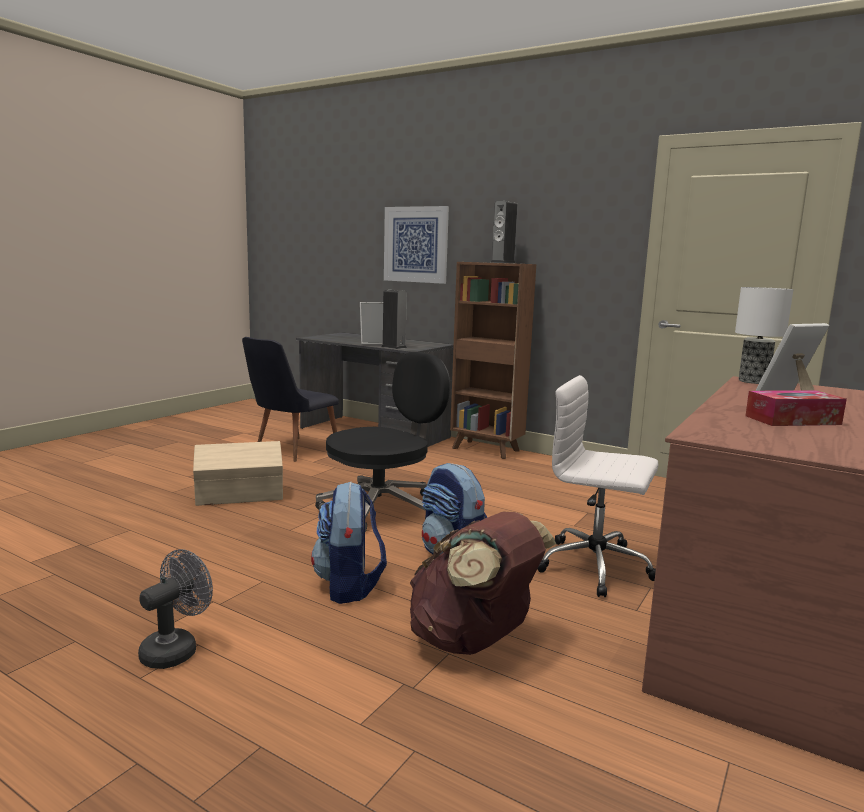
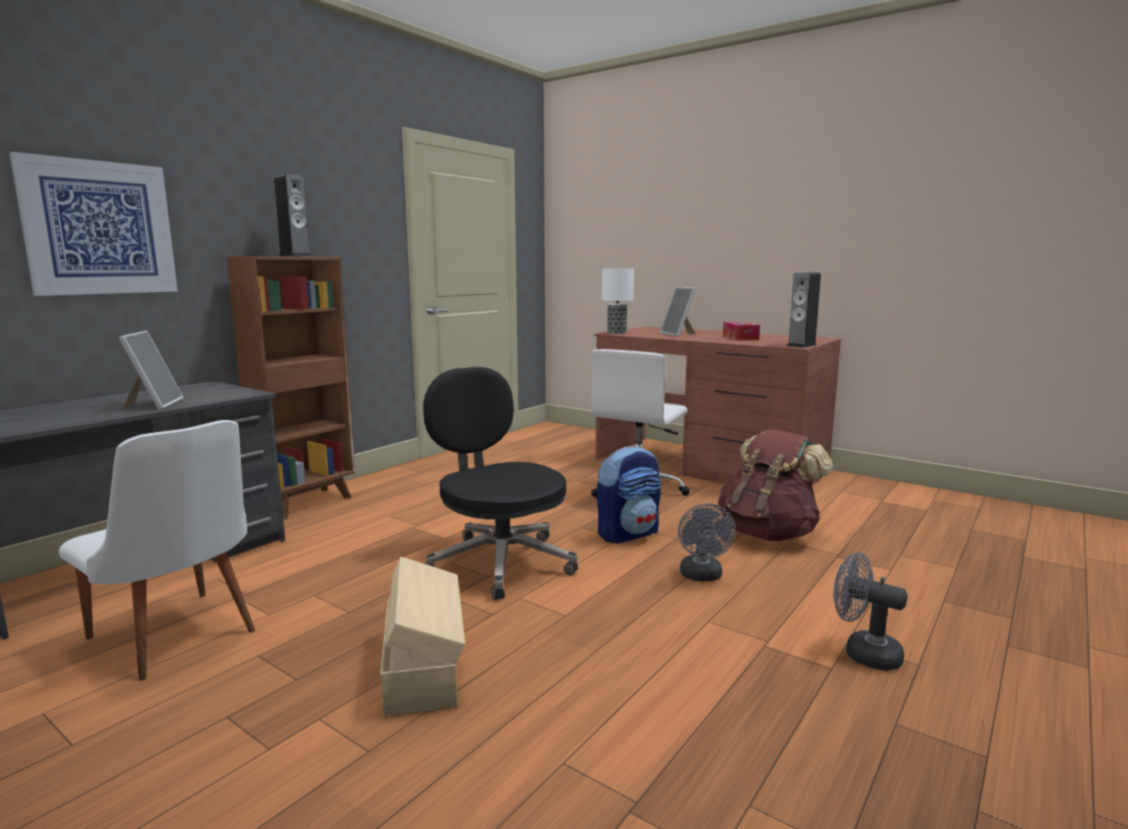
camera: 85 degrees left, 0 degrees up
black chair [242,337,339,462] -> white chair [59,420,255,681]
backpack [311,481,387,604] -> grey fan [678,503,736,581]
speaker [381,290,407,349] -> speaker moved to [787,272,821,348]

